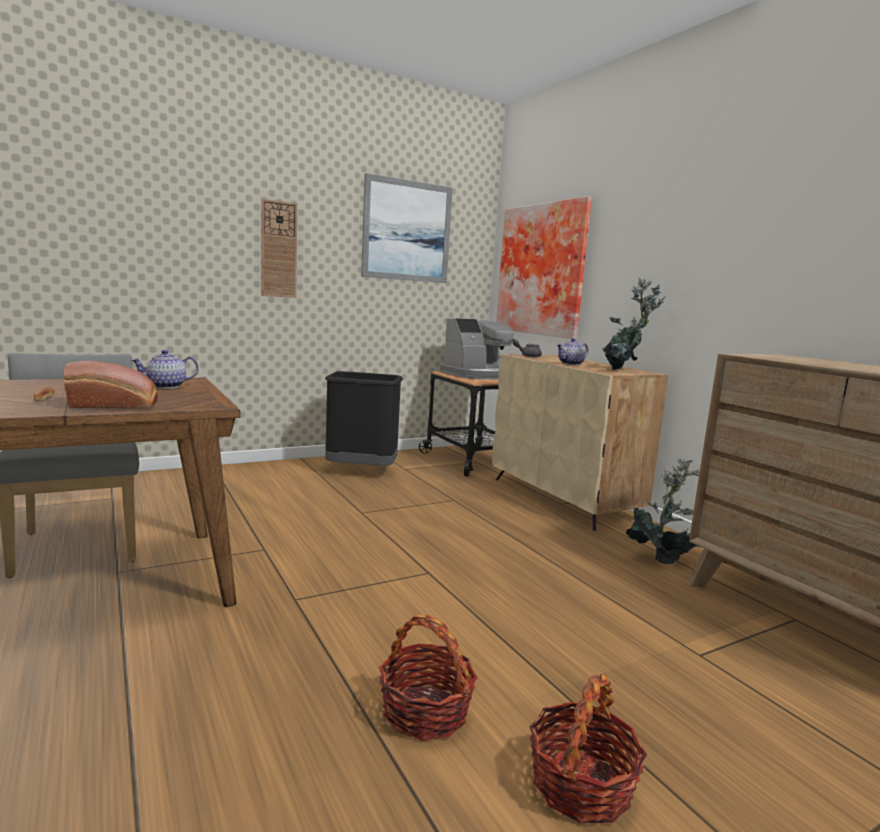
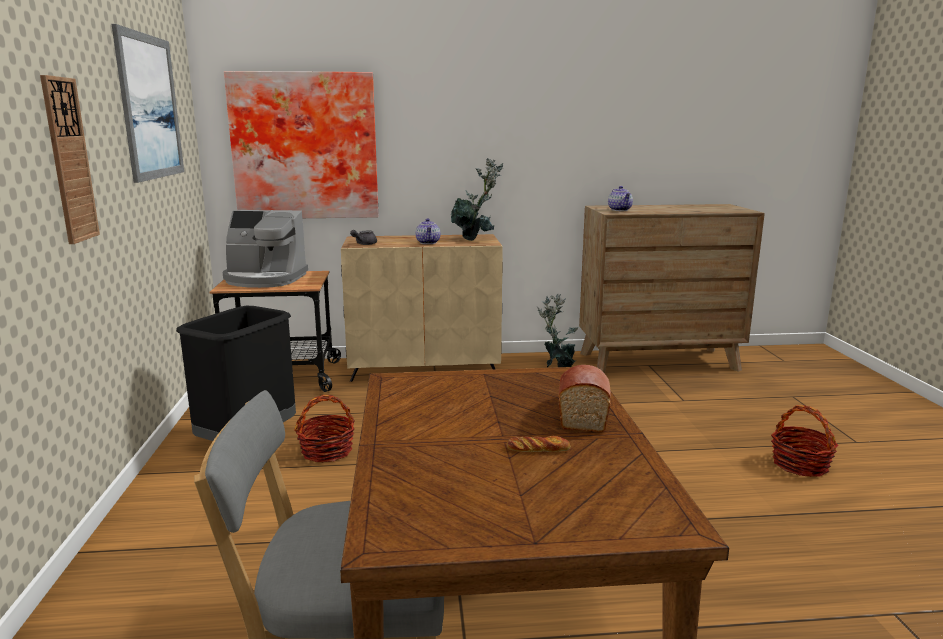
camera: 65 degrees left, 5 degrees up
teapot [131,350,198,389] -> teapot moved to [608,186,633,211]
basket [379,615,478,741] -> basket moved to [294,395,355,462]
coffee machine [440,318,515,380] -> coffee machine turned 105 degrees clockwise [223,210,308,288]

